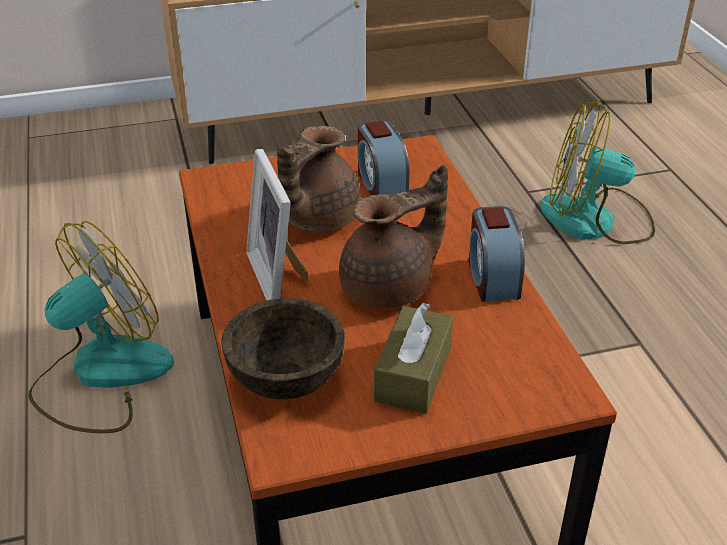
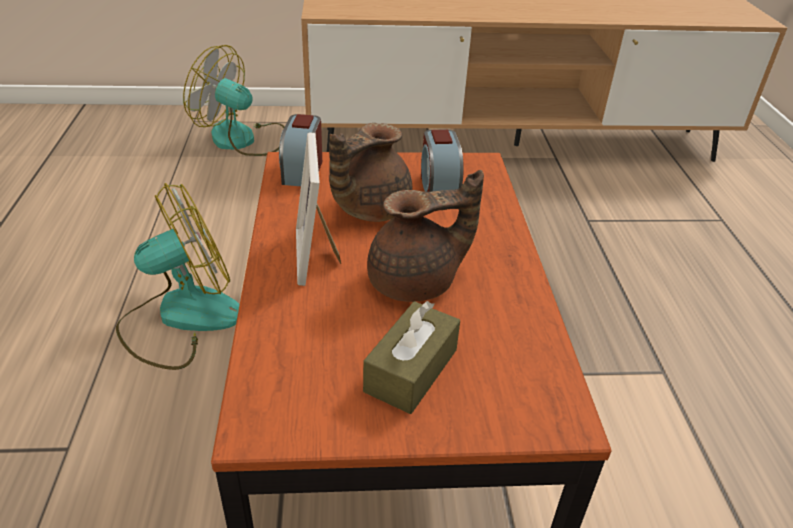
camera: 10 degrees right, 0 degrees up
brown bowl [221,298,345,399] -> none
alarm clock [469,206,525,302] -> alarm clock moved to [279,114,322,186]
fan [541,101,655,244] -> fan moved to [183,45,284,156]

